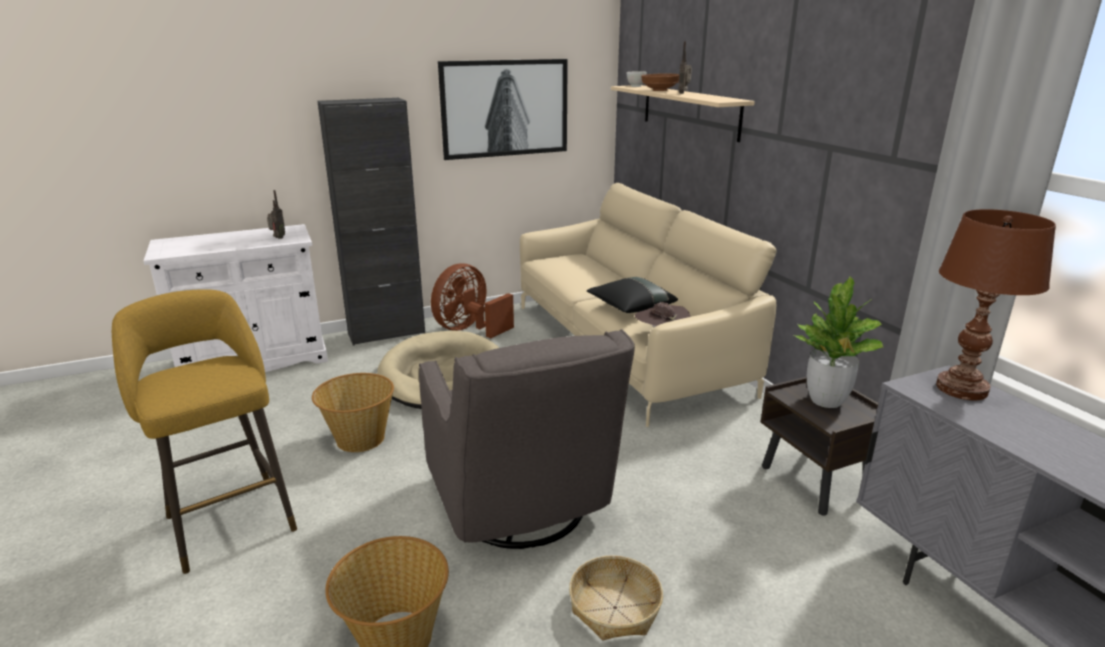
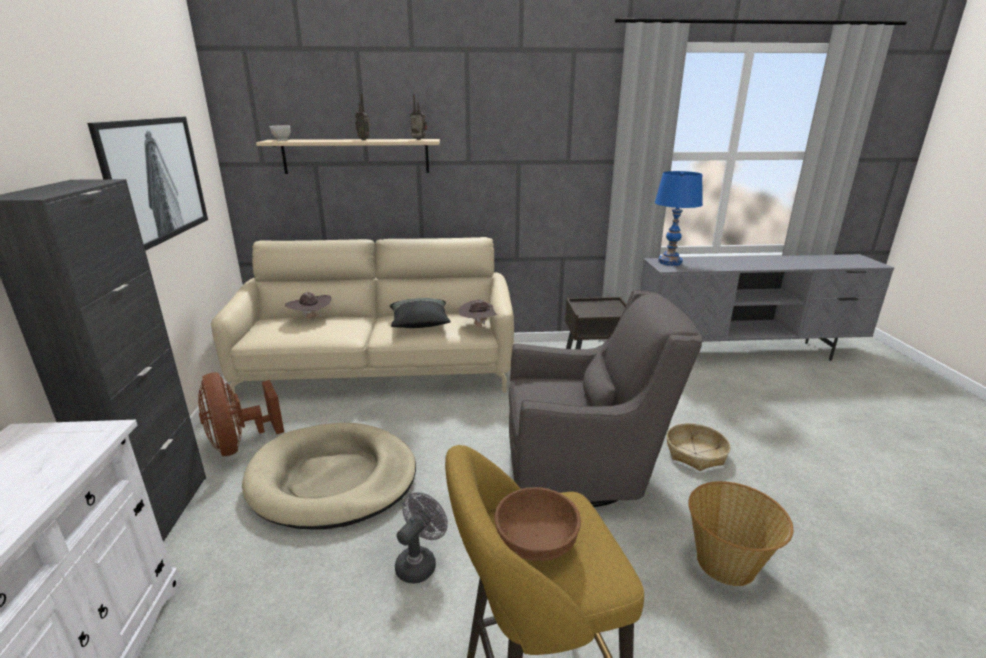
camera: 70 degrees left, 0 degrees up
radio [267,190,285,239] -> radio moved to [410,94,427,140]
basket [312,373,394,452] -> grey fan [395,492,448,584]
brown bowl [641,73,679,91] -> brown bowl moved to [494,487,581,561]
potted plant [794,276,884,408] -> none
brown table lamp [936,209,1056,400] -> blue table lamp [655,171,703,266]
none -> brown hat [285,292,331,319]

